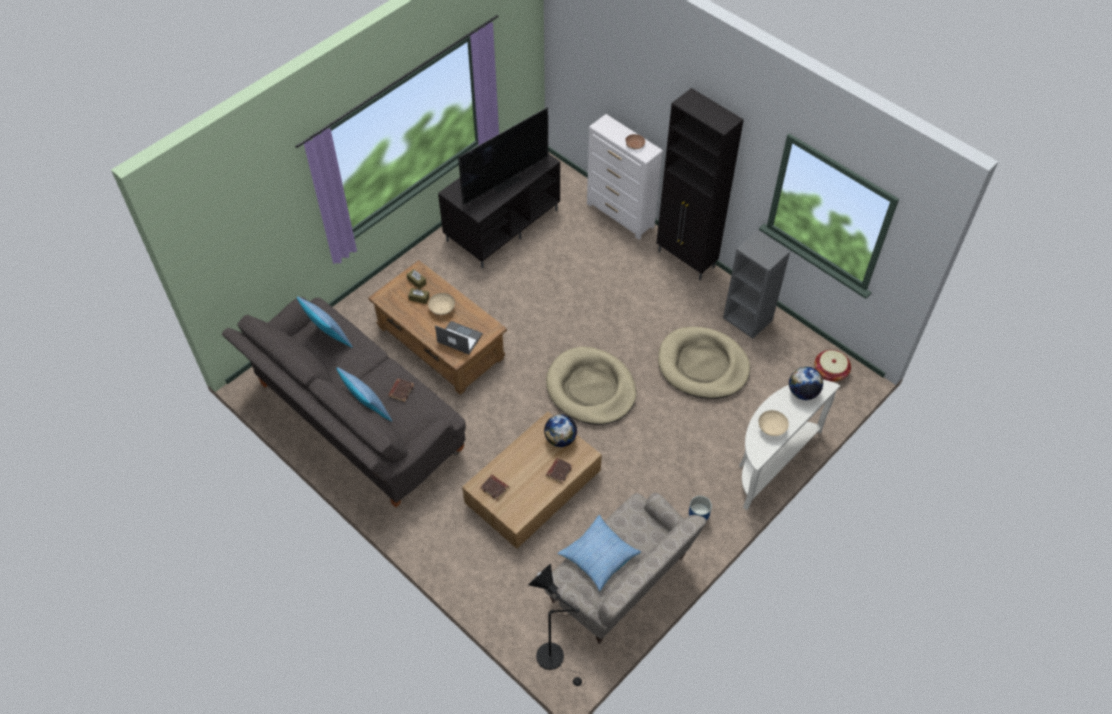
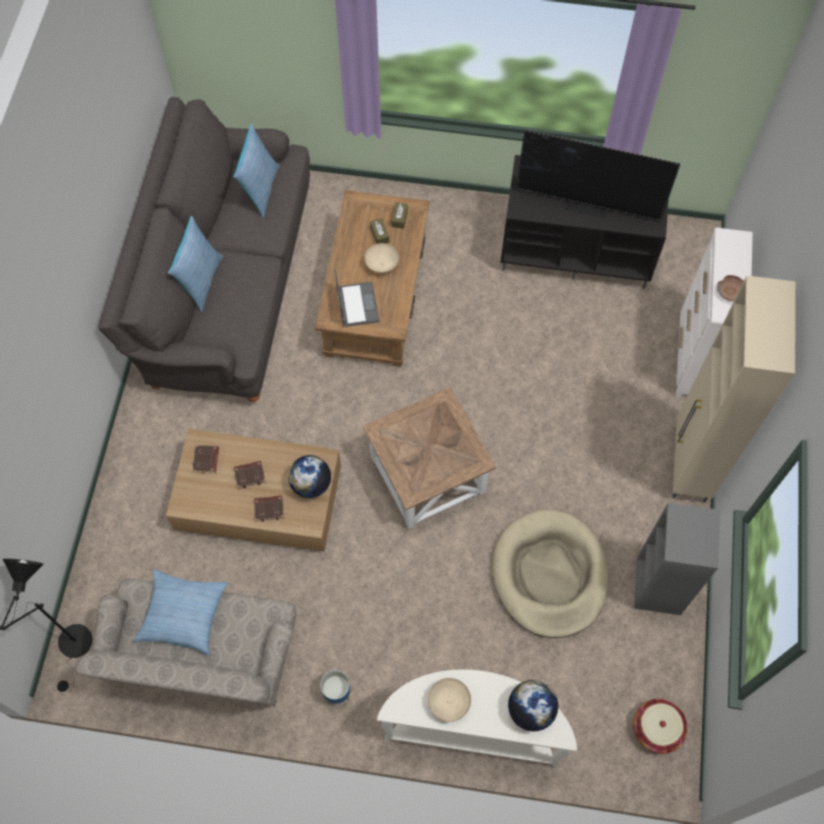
camera: 55 degrees right, 10 degrees up
brown book [388,378,414,402] -> brown book moved to [234,461,266,489]
beige dog bed [546,347,636,425] -> brown side table [363,387,496,529]
black cabinet [656,88,744,280] -> beige cabinet [672,275,795,503]

